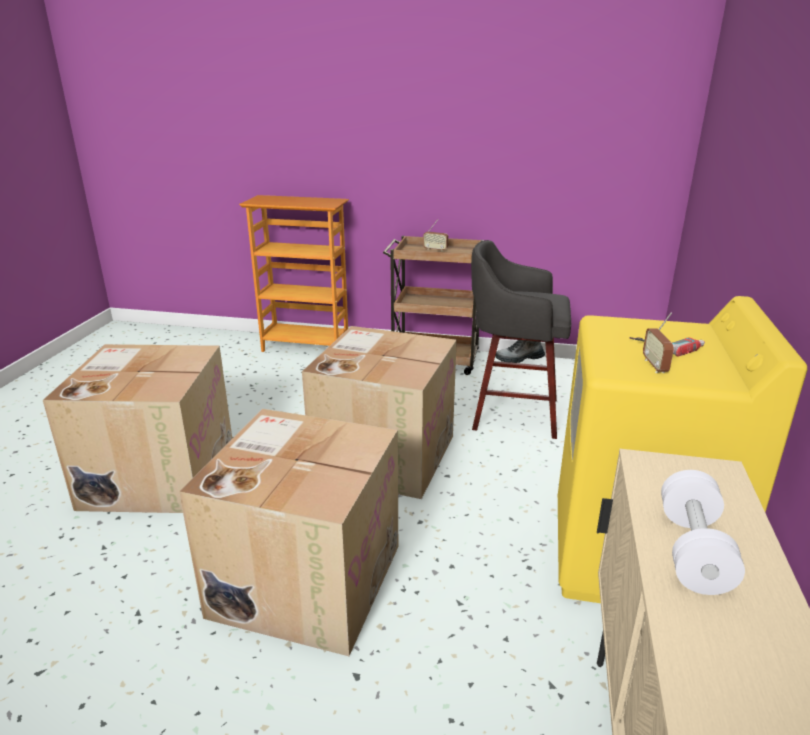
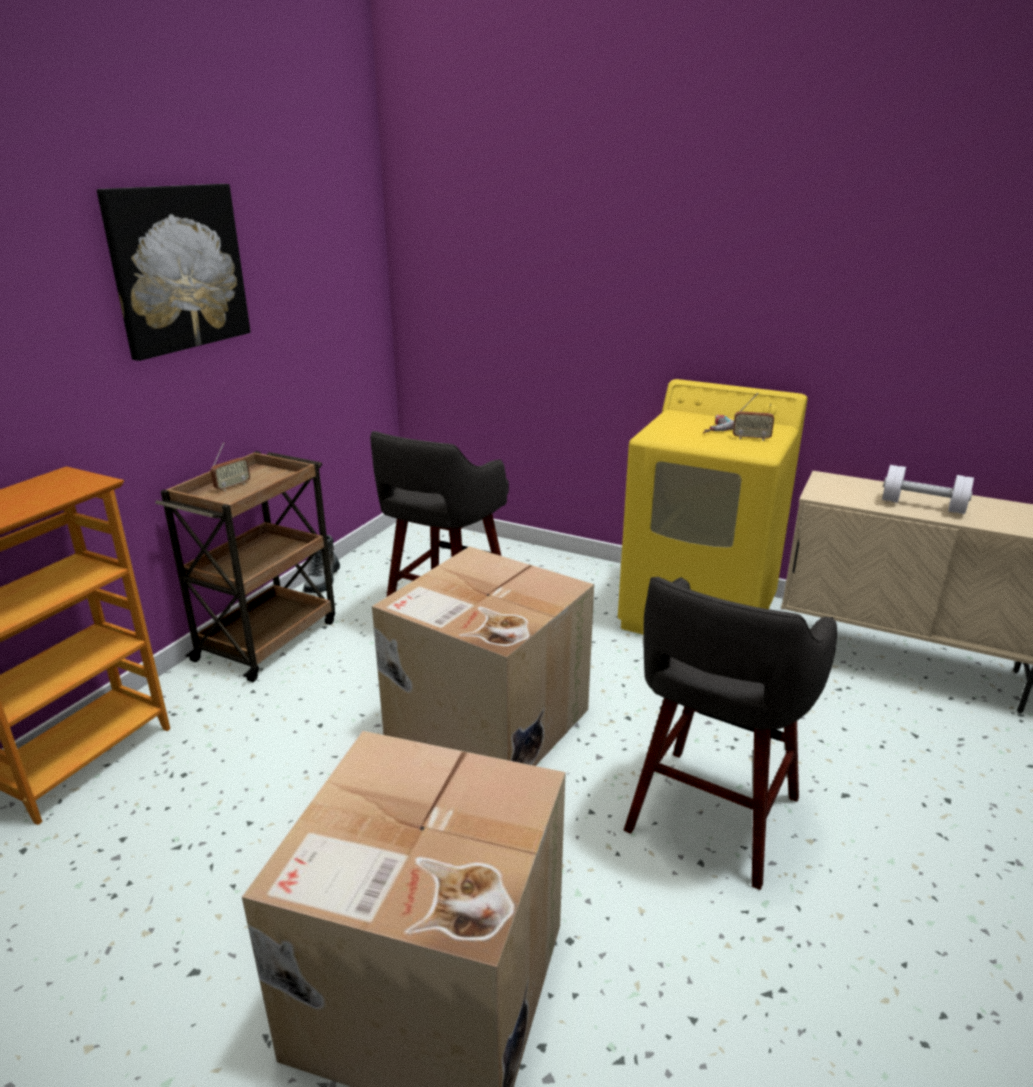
camera: 75 degrees left, 0 degrees up
cardboard box [179,409,398,656] -> grey stool [624,577,837,890]
none -> picture [97,184,250,361]

